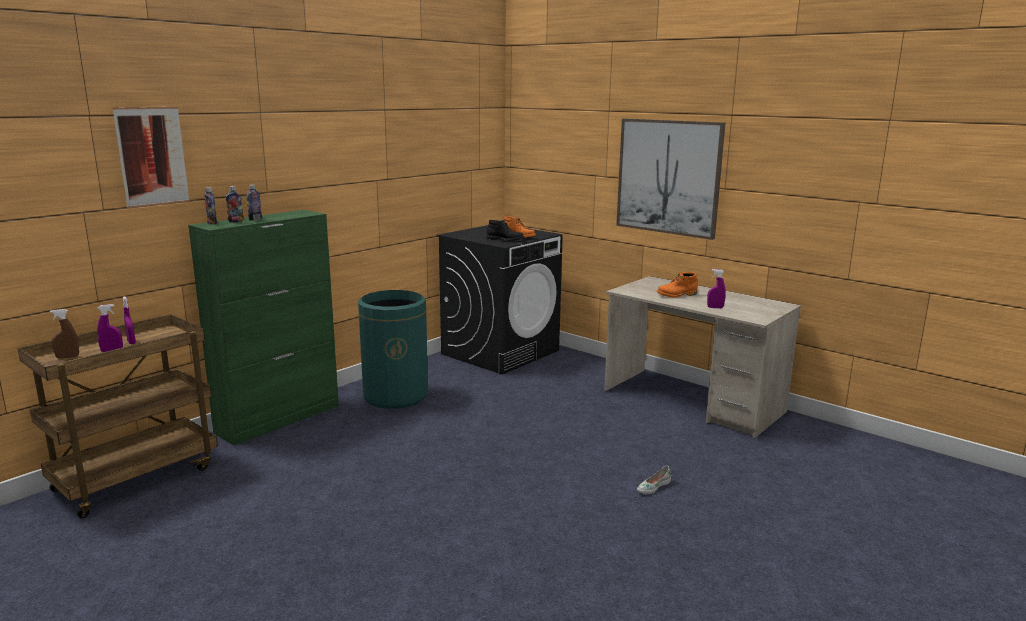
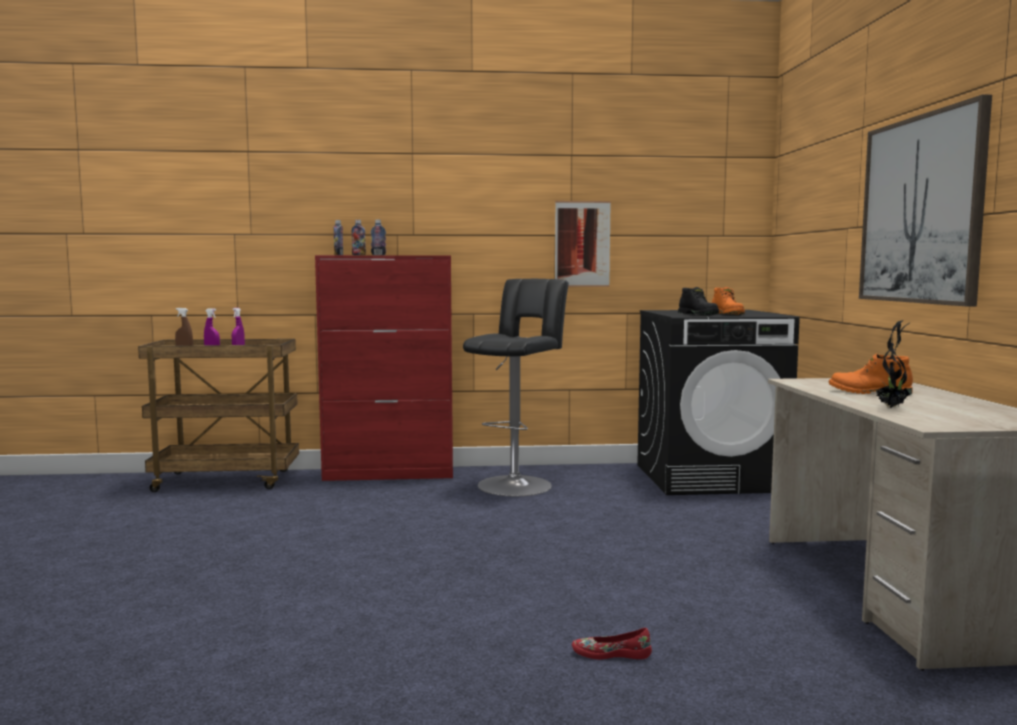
camera: 45 degrees right, 10 degrees down
picture [112,107,190,208] -> picture moved to [555,201,611,287]
green cabinet [188,210,339,446] -> red cabinet [315,255,453,481]
green trash can [358,290,428,409] -> black stool [463,279,569,496]
white shoe [637,466,671,494] -> red shoe [572,628,652,659]
purple spray bottle [707,269,726,308] -> potted plant [876,320,910,408]

